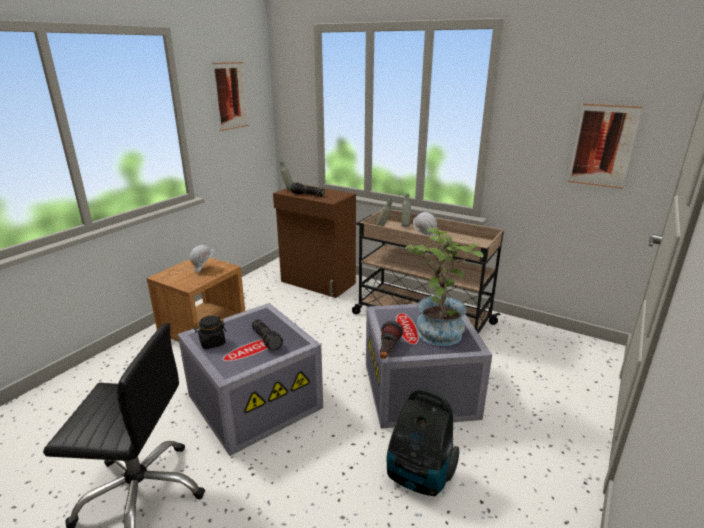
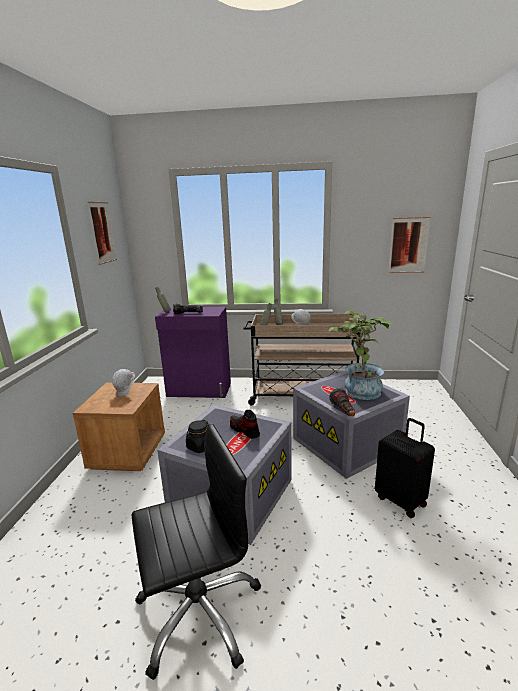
camera: 25 degrees left, 5 degrees down
flashlight [252,319,283,351] -> shoe [230,410,260,439]
brown cabinet [273,185,356,298] -> purple cabinet [155,307,231,398]
vacuum cleaner [387,387,459,496] -> black suitcase [375,418,435,518]

